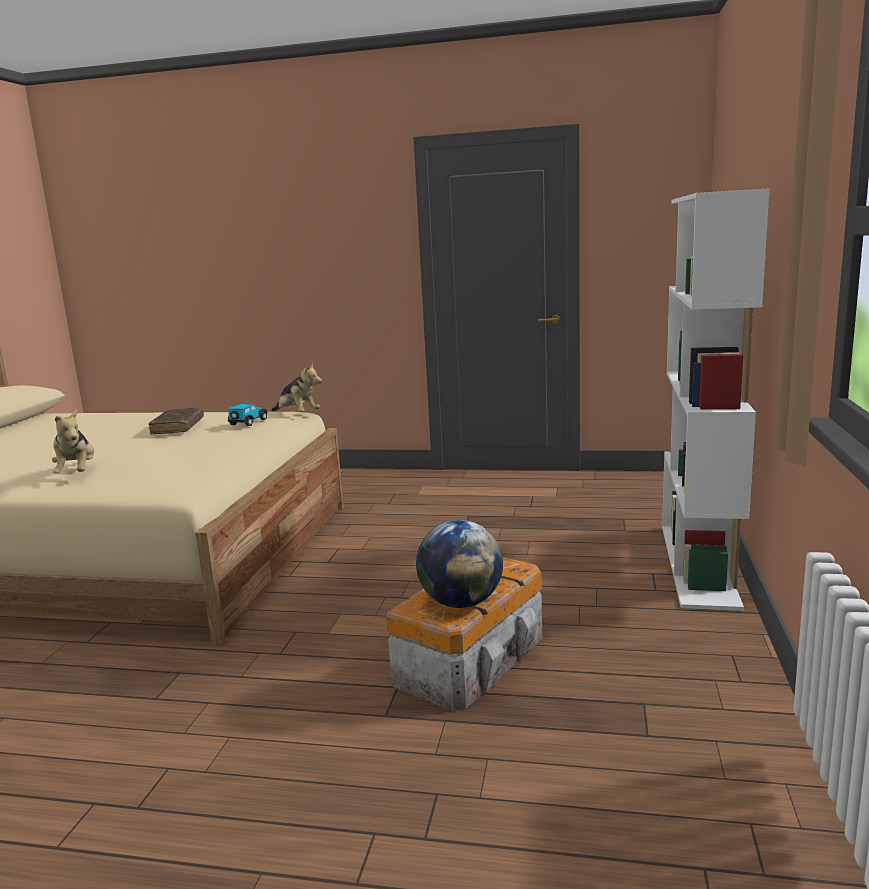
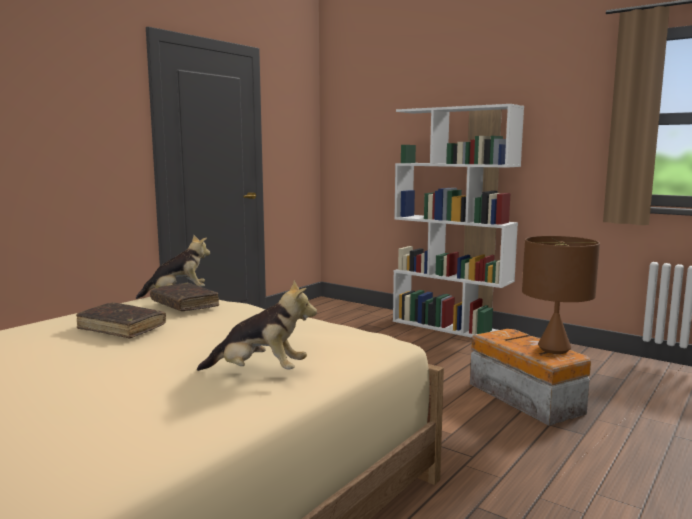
camera: 65 degrees left, 5 degrees down
toy car [228,404,268,426] -> brown book [150,283,219,311]
globe [416,520,503,608] -> brown table lamp [522,236,600,354]

